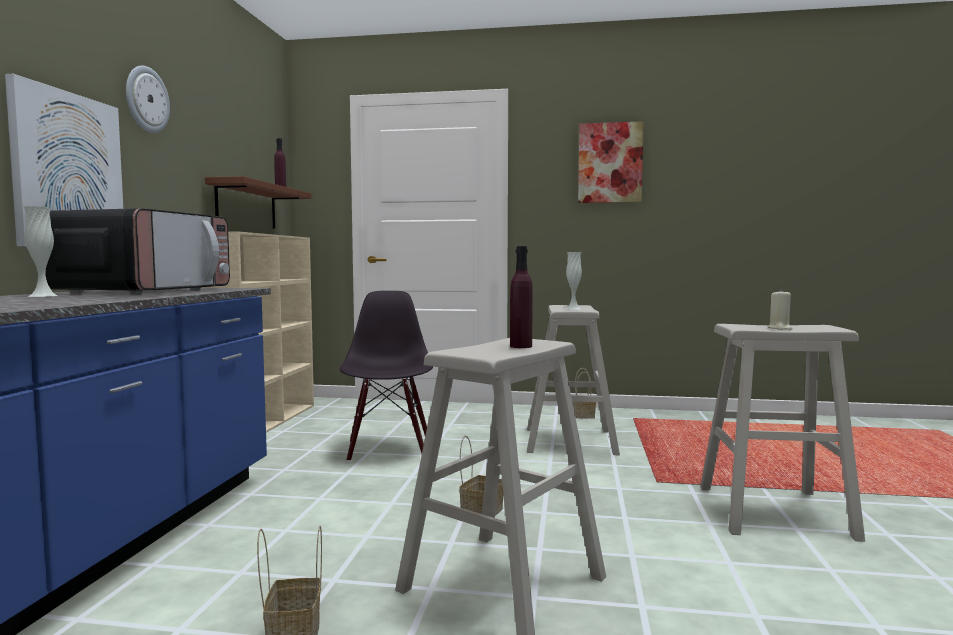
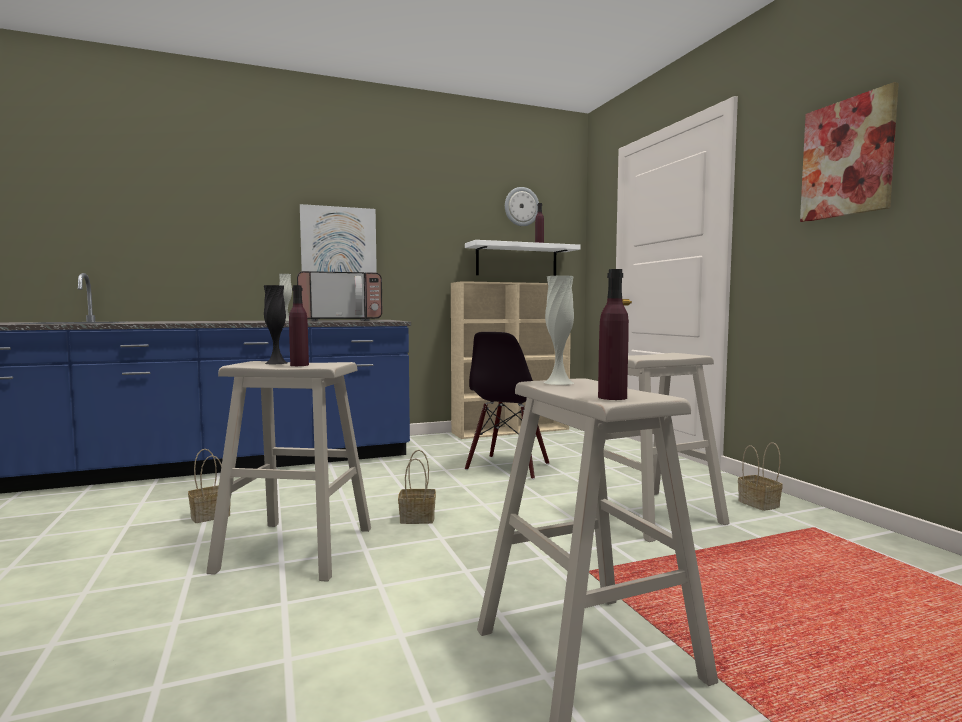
camera: 60 degrees right, 0 degrees up
wall clock [126,66,170,133] -> wall clock moved to [505,187,539,226]
brown shelf [205,176,311,229] -> white shelf [465,240,580,276]
black chair [340,291,433,462] -> black chair turned 150 degrees clockwise [465,332,549,480]
white vase [566,252,582,310] -> white vase moved to [544,276,574,385]
beige candle [768,289,793,330] -> none
none -> black vase [264,285,287,364]
none -> purple bottle [598,269,629,400]

